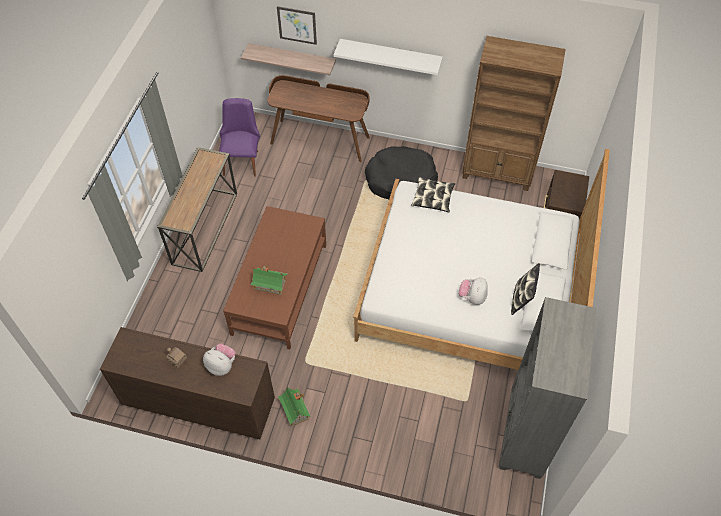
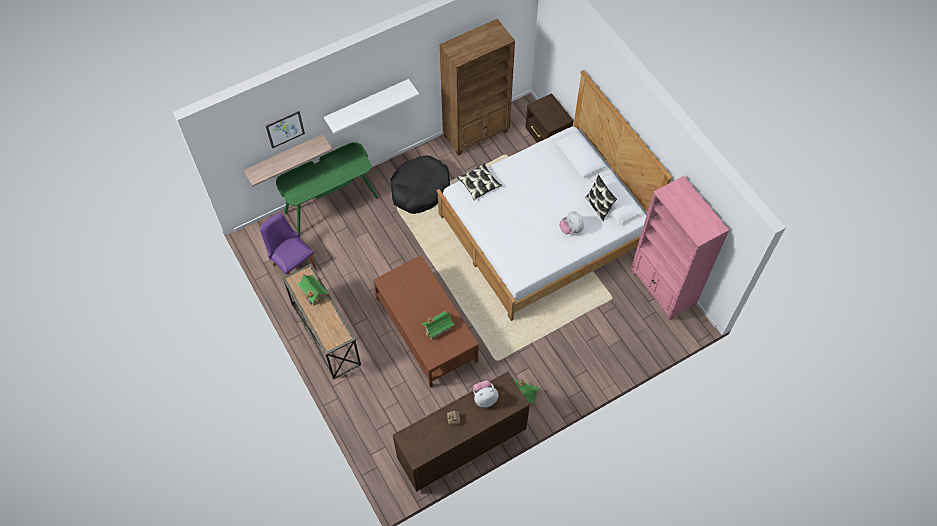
camera: 45 degrees left, 5 degrees up
brown desk [267,75,370,162] -> green desk [276,142,378,235]
grey bookcase [499,297,597,479] -> pink bookcase [631,176,729,320]
none -> toy house [297,273,328,306]

